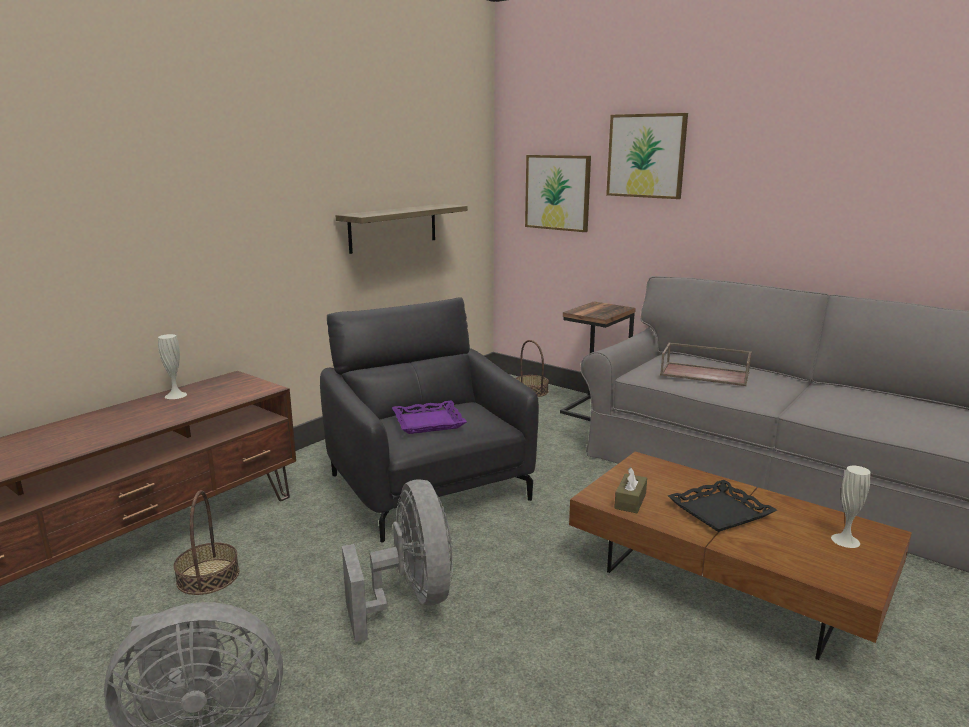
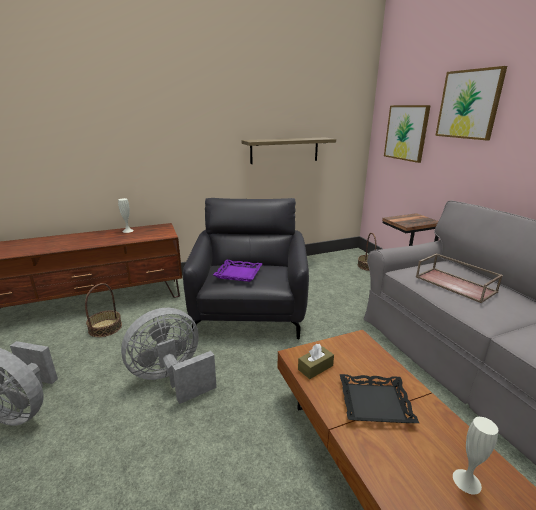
camera: 30 degrees right, 5 degrees up
grey fan [342,480,453,642] -> grey fan turned 135 degrees counterclockwise [121,308,217,404]

